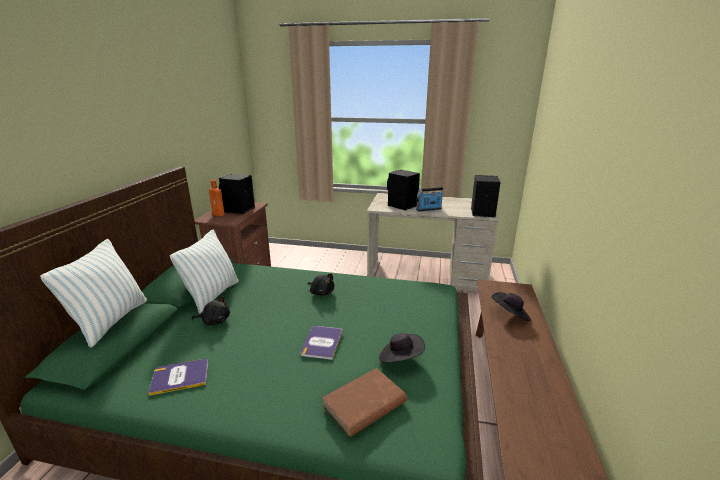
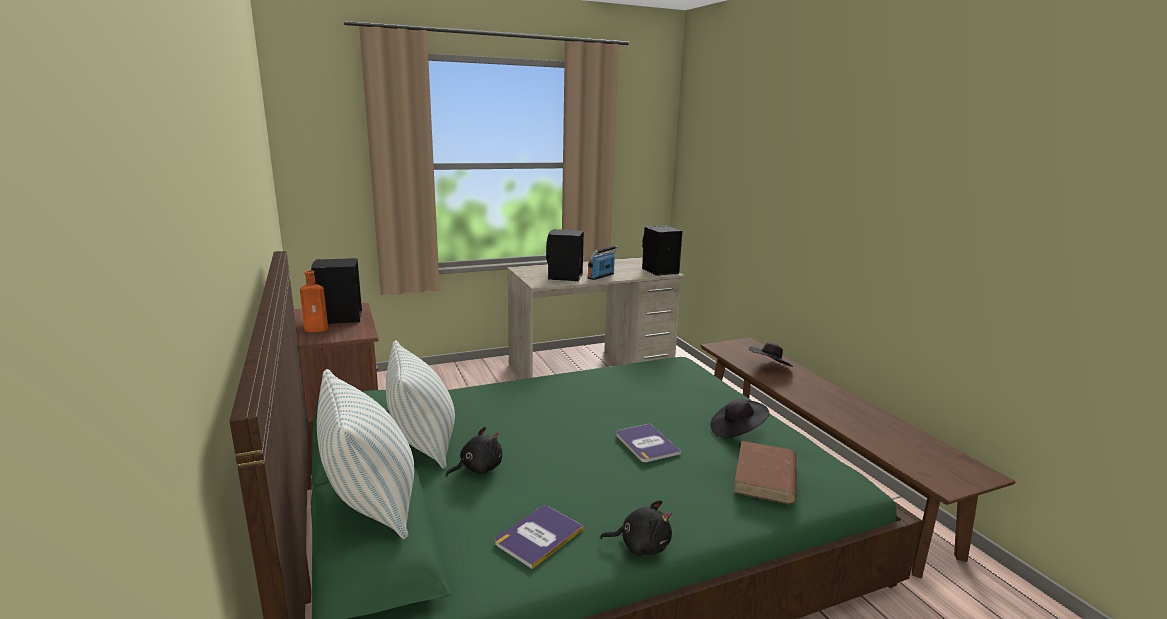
camera: 35 degrees left, 5 degrees down
black plush toy [308,274,335,296] -> black plush toy moved to [600,500,672,556]

